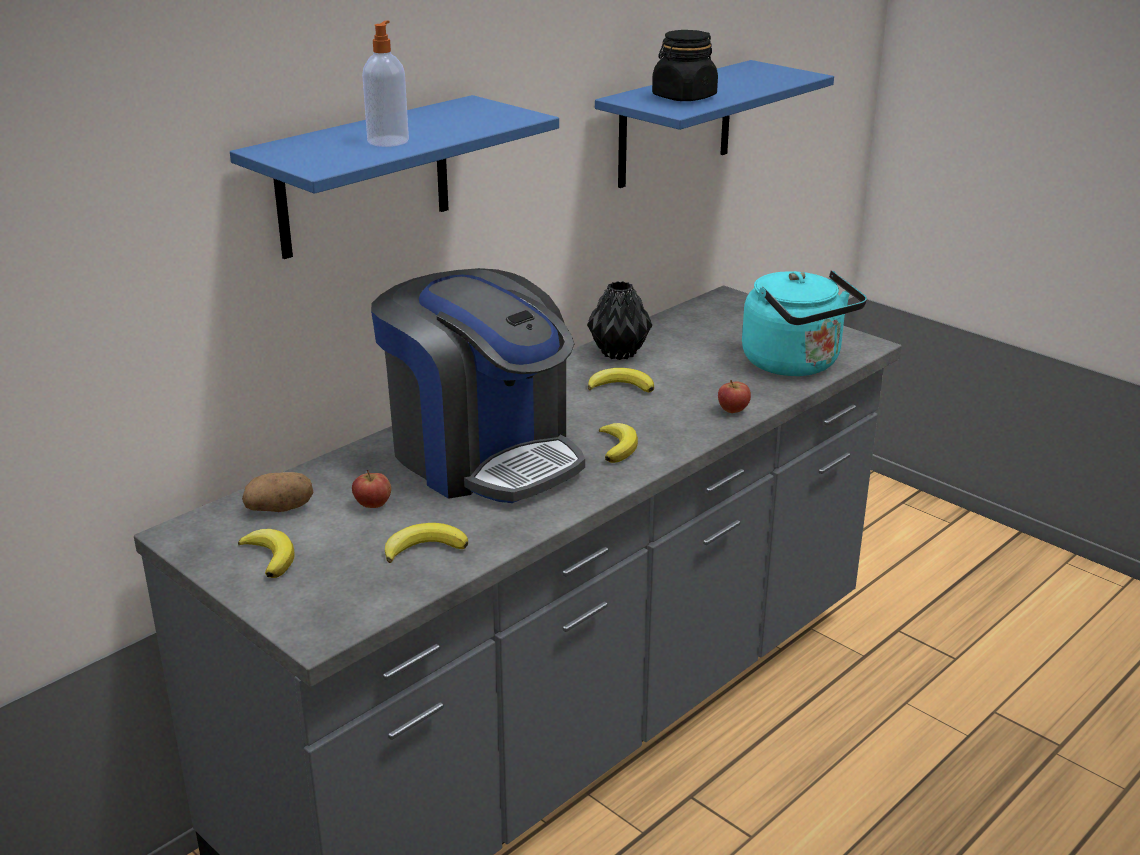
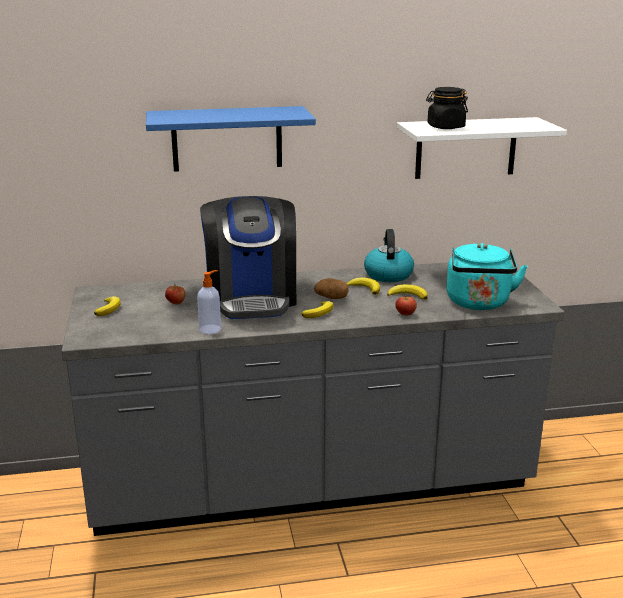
camera: 35 degrees right, 5 degrees down
potato [242,472,314,512] -> potato moved to [314,278,349,299]
soap dispenser [362,21,409,147] -> soap dispenser moved to [197,270,221,334]
banana [385,523,468,563] -> banana moved to [387,284,428,300]
black vase [587,281,652,360] -> kettle [364,229,414,282]
blue shelf [595,60,834,188] -> white shelf [397,117,567,179]

